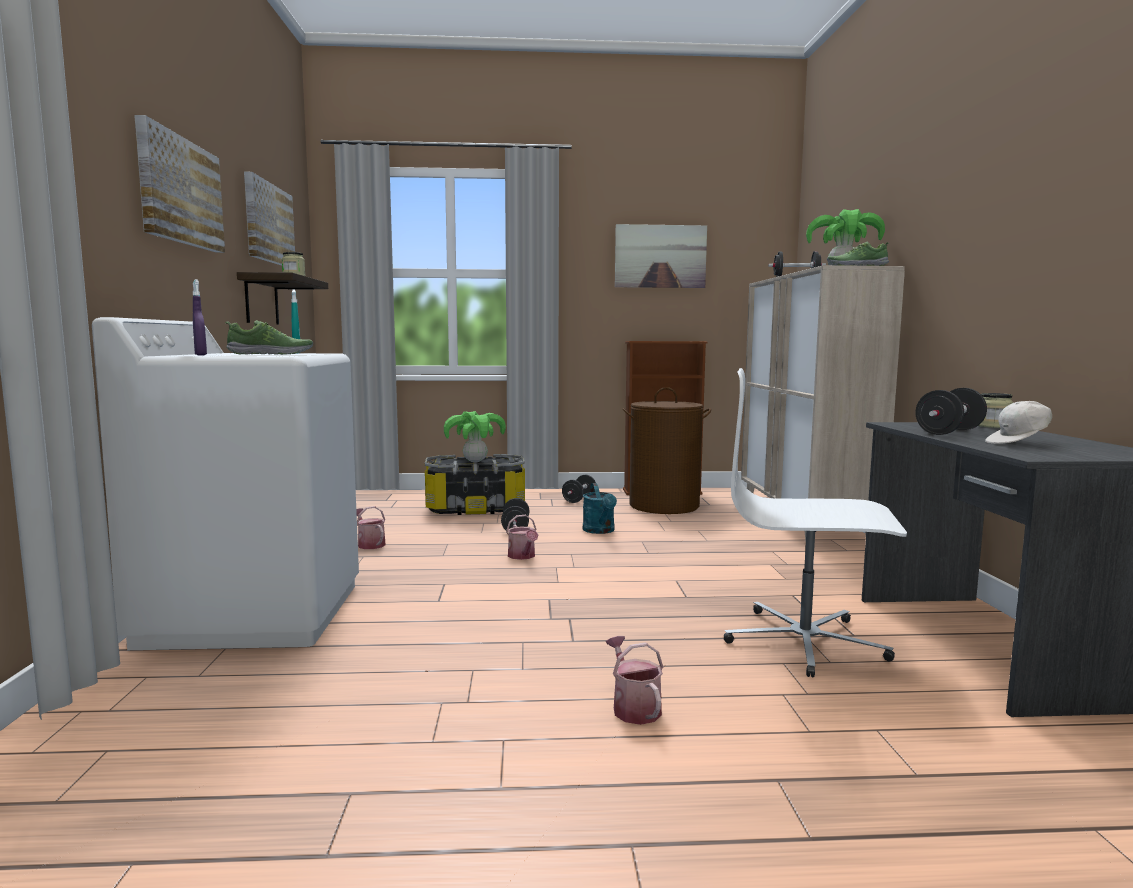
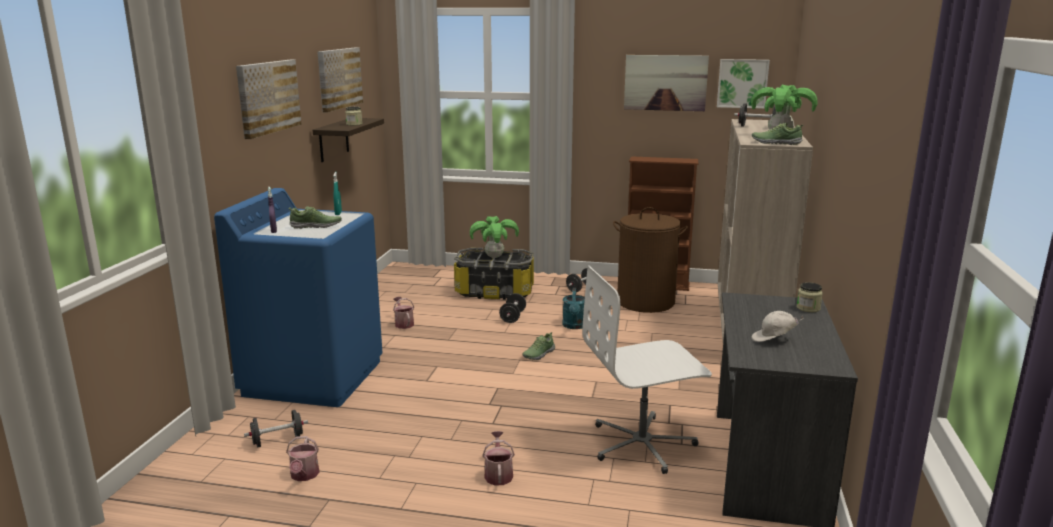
camera: 15 degrees right, 10 degrees up
white washing machine [92,317,359,650] -> blue washing machine [214,188,382,407]
watering can [506,515,538,560] -> watering can moved to [286,436,319,481]
white office chair [724,368,907,677] -> white office chair turned 45 degrees counterclockwise [582,265,712,474]
black dumbbell [916,388,987,435] -> black dumbbell moved to [244,410,308,448]
none -> shoe [522,332,555,360]
none -> picture [717,59,770,109]

